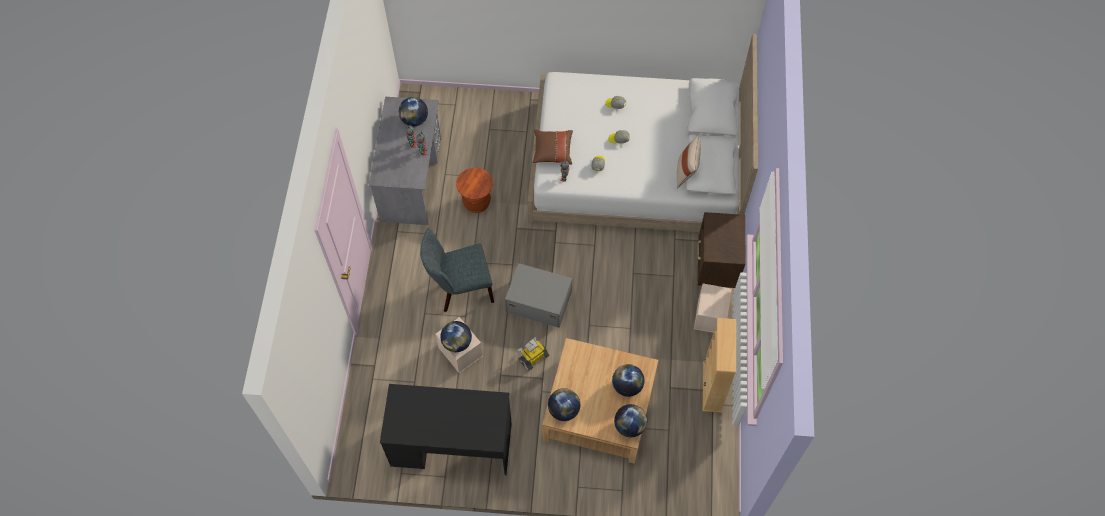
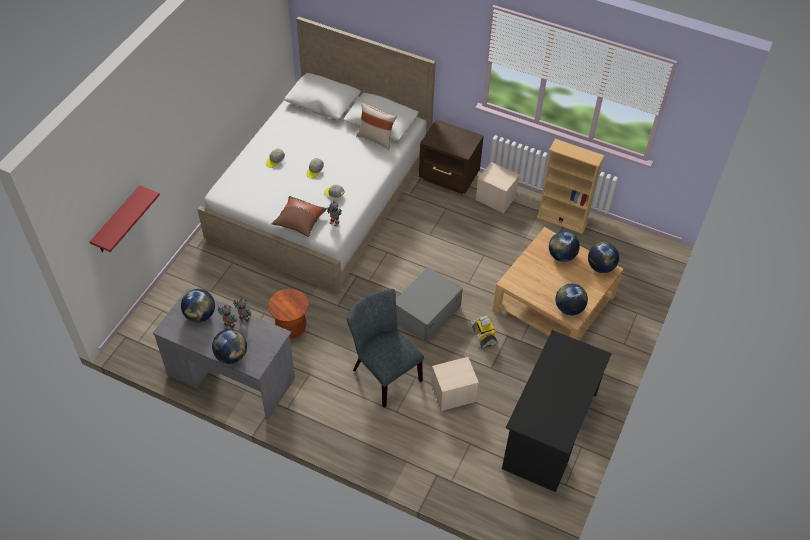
camera: 70 degrees left, 10 degrees down
grey chair [420,228,494,313] -> grey chair turned 135 degrees clockwise [347,289,424,408]
globe [440,321,472,352] -> globe moved to [212,329,247,364]
none -> red shelf [90,185,160,252]

